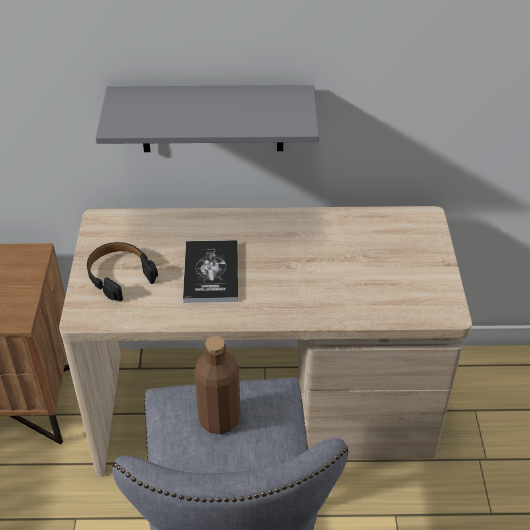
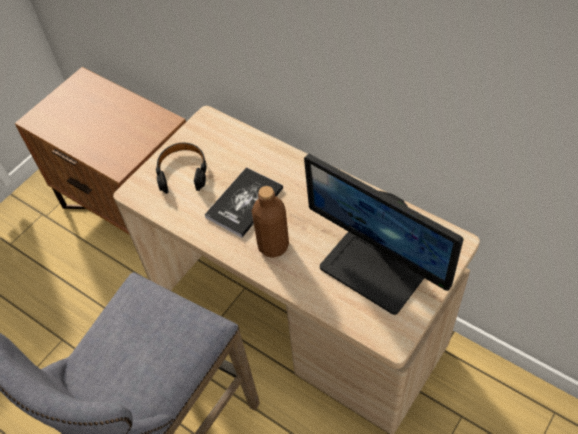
camera: 40 degrees right, 10 degrees up
grey shelf [96,85,319,152] -> none
brown bottle [194,336,241,434] -> brown bottle moved to [252,186,289,258]
none -> monitor [304,154,464,315]

